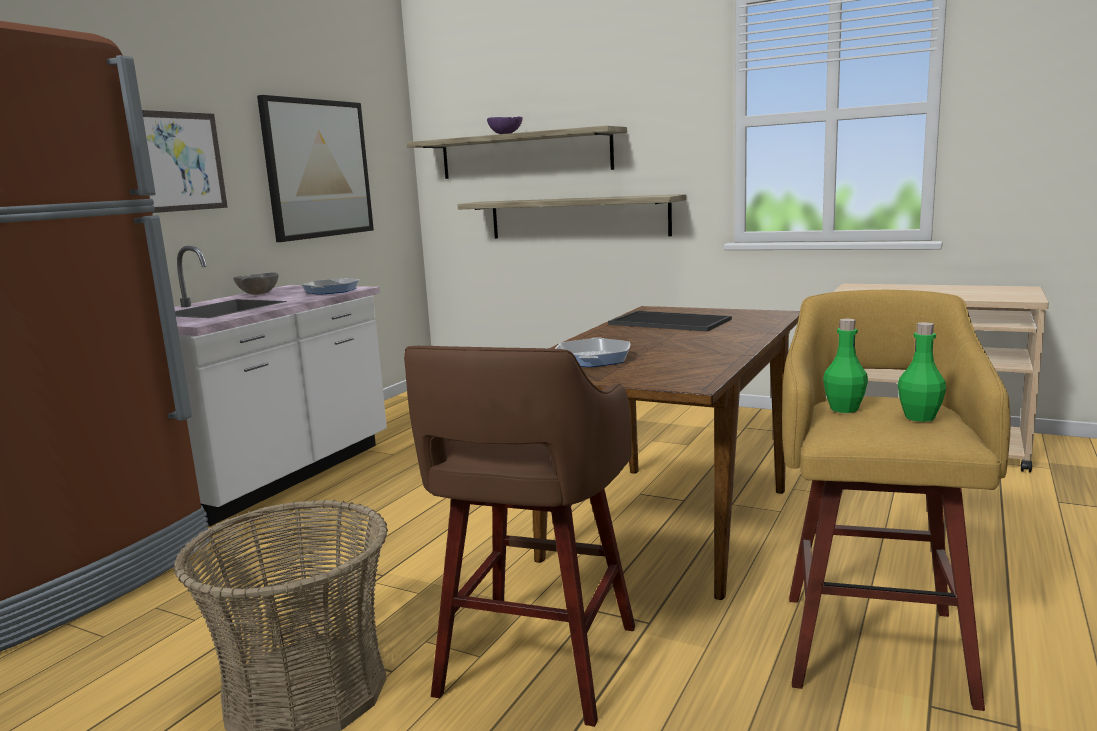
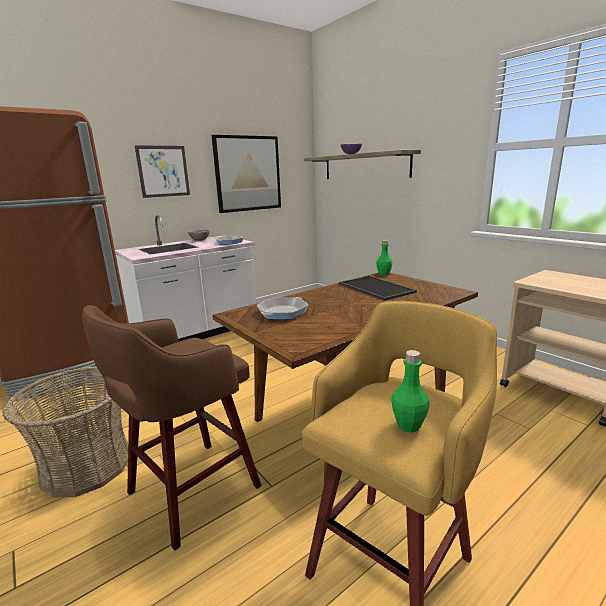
camera: 25 degrees right, 5 degrees up
shelf [458,194,686,238] -> none
green bottle [823,319,868,413] -> green bottle moved to [376,240,392,276]

